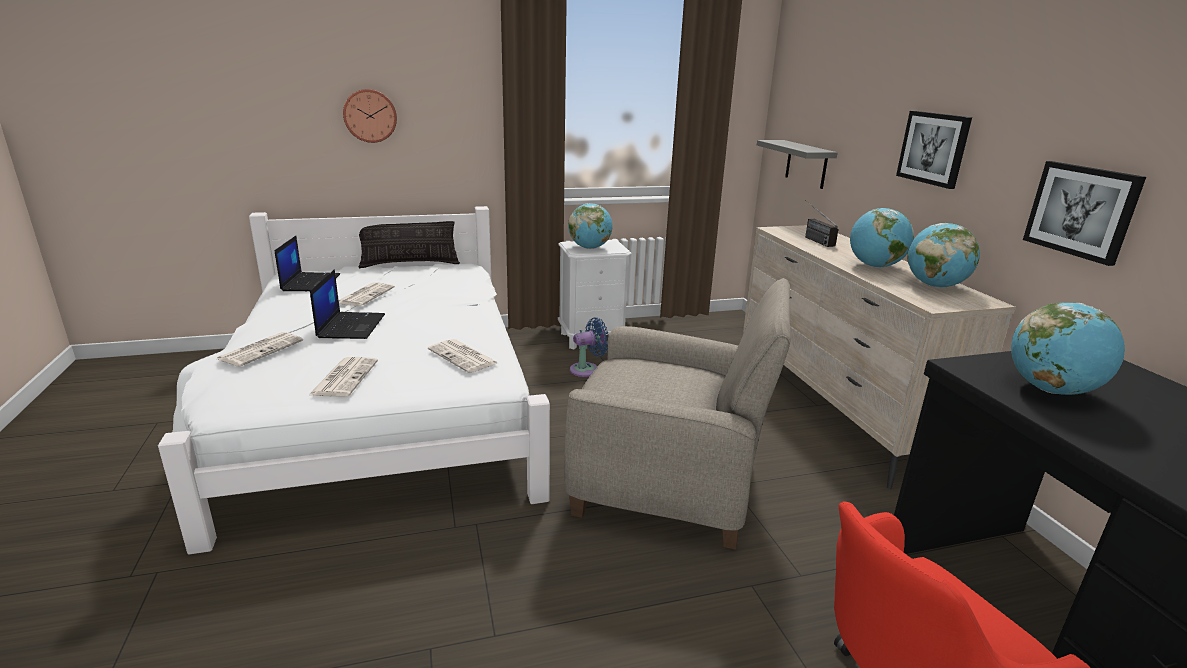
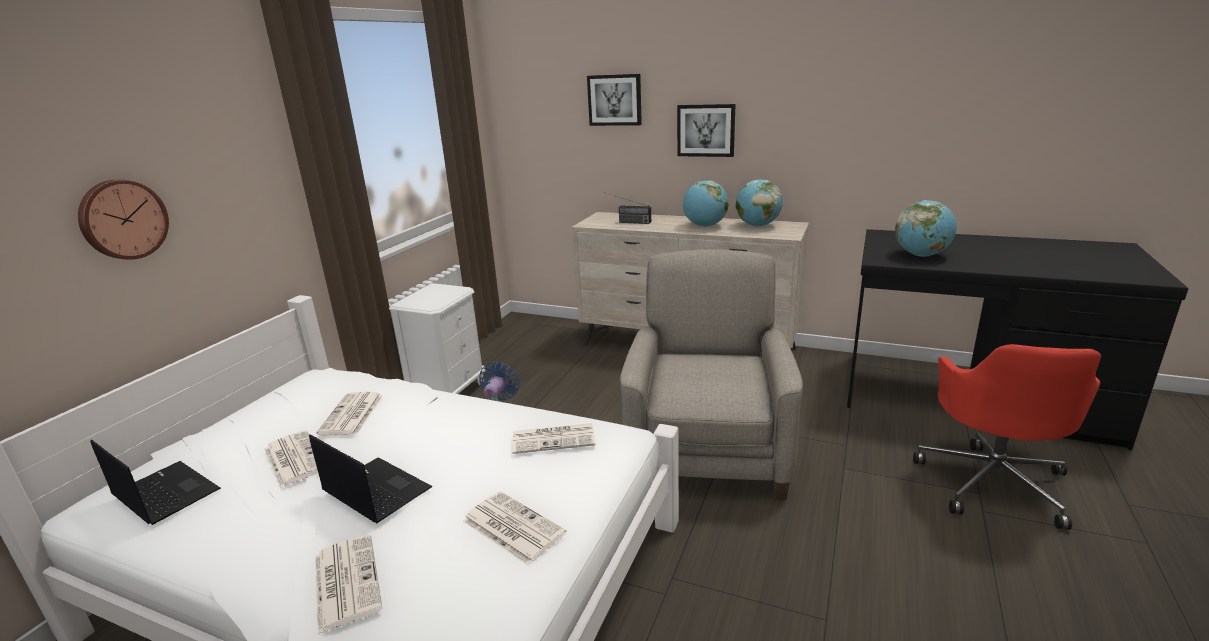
camera: 50 degrees left, 0 degrees up
pillow [359,221,460,268] -> none
beige armchair [564,278,791,550] -> beige armchair turned 45 degrees counterclockwise [620,249,803,500]
globe [568,203,613,249] -> none
grey shelf [757,140,838,189] -> none
picture [1023,161,1146,266] -> picture moved to [587,74,642,126]
none -> newspaper [316,392,383,435]

